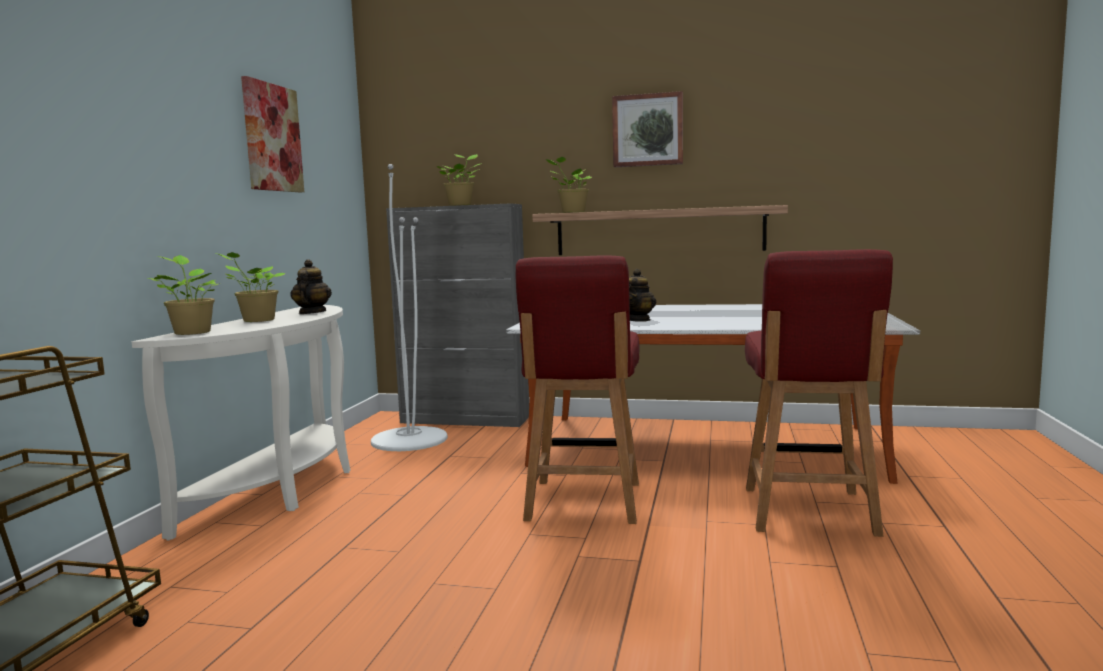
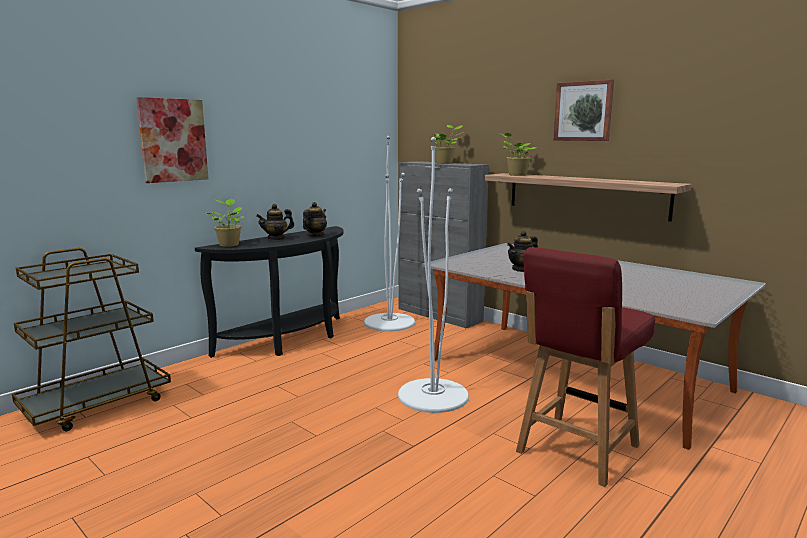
camera: 30 degrees right, 5 degrees up
white console table [132,305,351,541] -> black console table [195,226,344,358]
potted plant [216,252,285,322] -> teapot [256,204,294,240]
picture [241,76,304,192] -> picture moved to [136,97,208,183]
red chair [515,255,640,524] -> white floor lamp [398,137,469,413]

